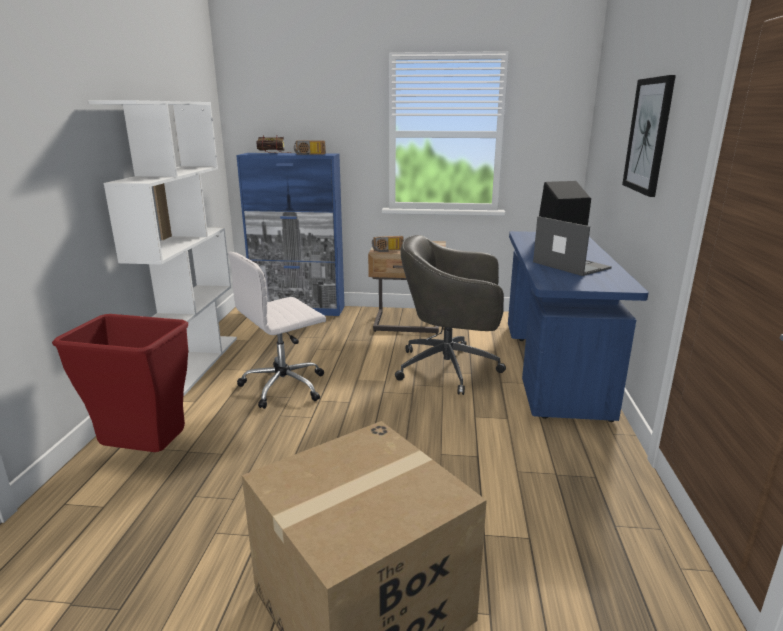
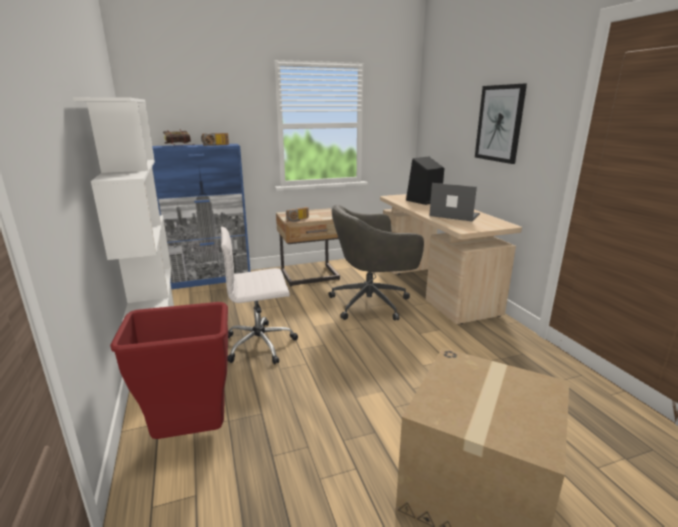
camera: 25 degrees left, 0 degrees up
white office chair [228,252,326,409] -> white office chair turned 45 degrees clockwise [221,226,298,365]
blue desk [508,231,649,422] -> beige desk [380,194,522,324]

